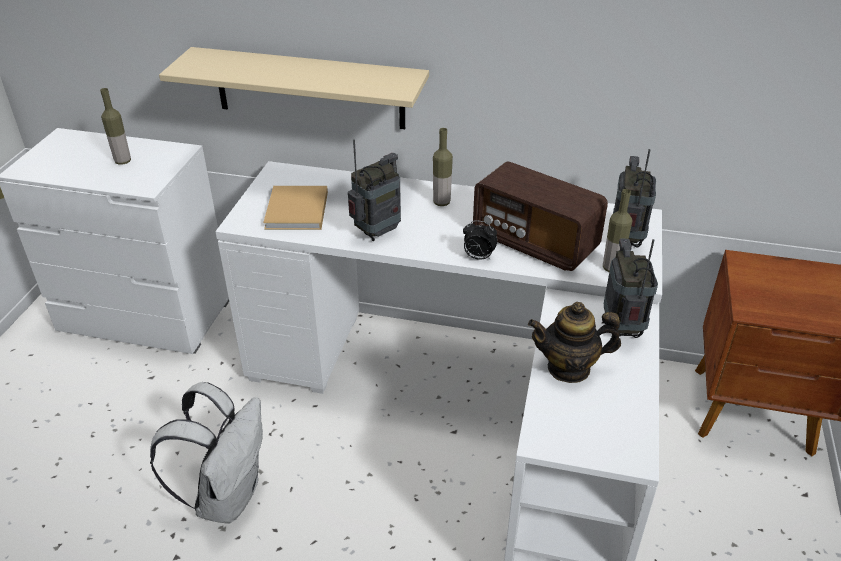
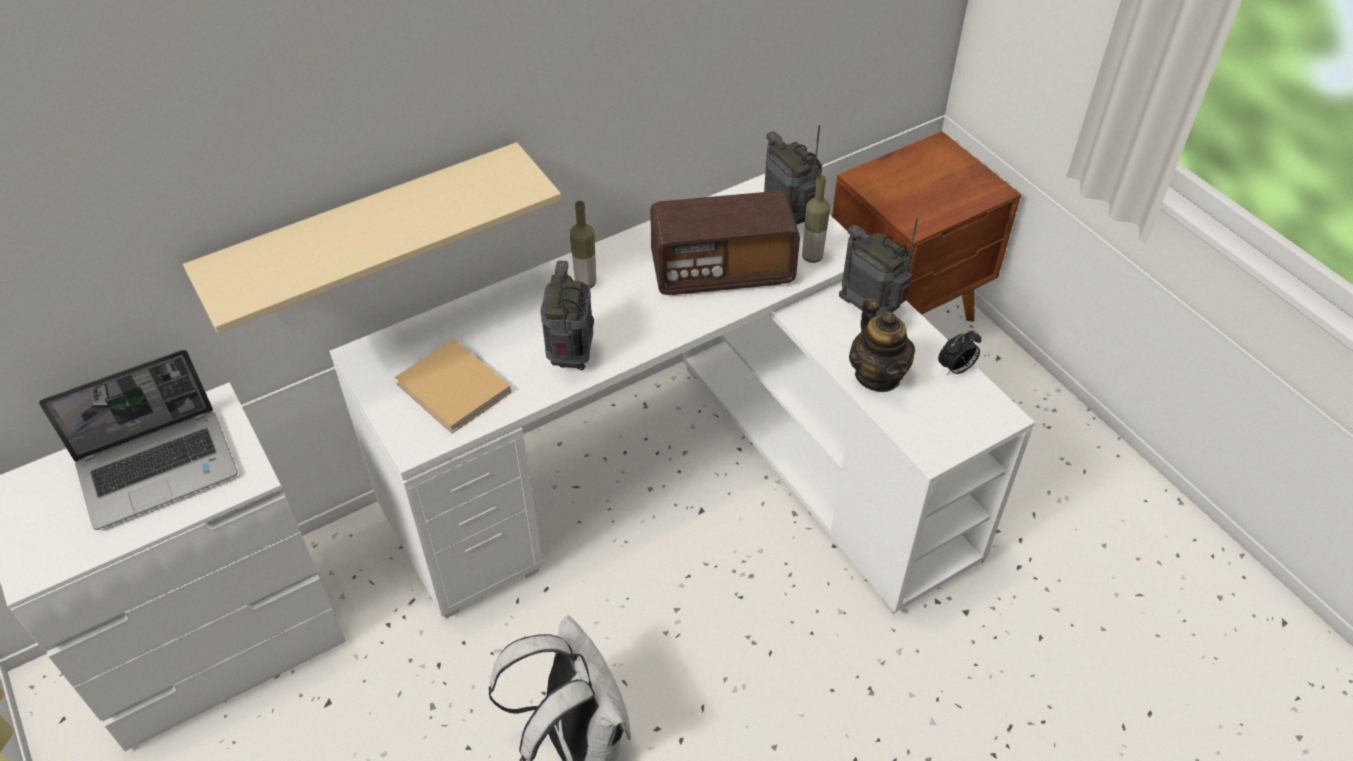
camera: 45 degrees left, 10 degrees up
bottle [100,88,131,165] -> laptop [39,350,238,530]
alarm clock [463,220,497,260] -> alarm clock moved to [938,330,981,375]
teapot [528,302,621,383] -> teapot turned 60 degrees counterclockwise [849,298,915,392]

